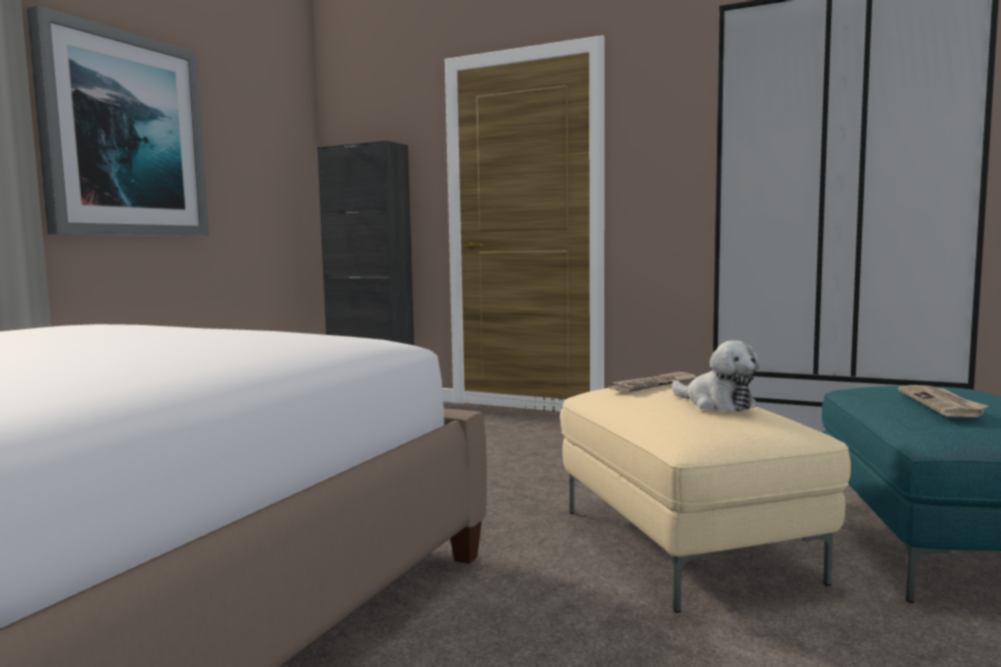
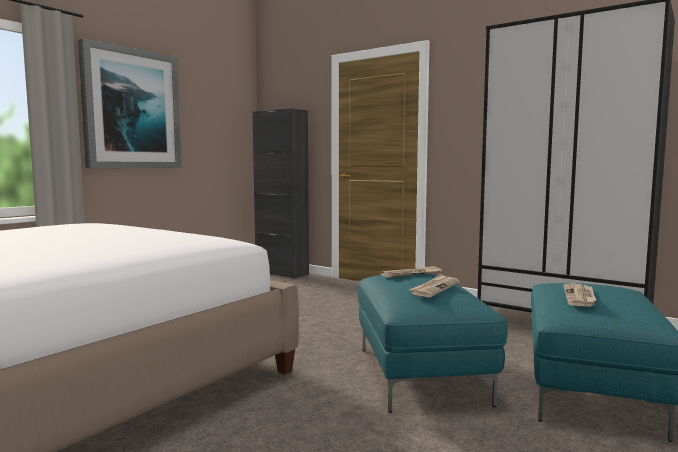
camera: 10 degrees right, 0 degrees up
beige ottoman [560,384,851,613] -> turquoise ottoman [358,274,508,413]
plush toy [672,340,760,412] -> newspaper [409,274,460,297]

